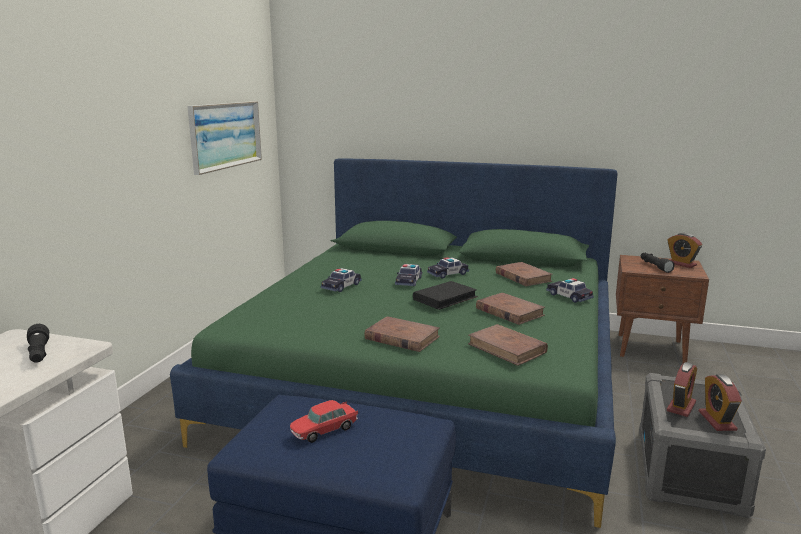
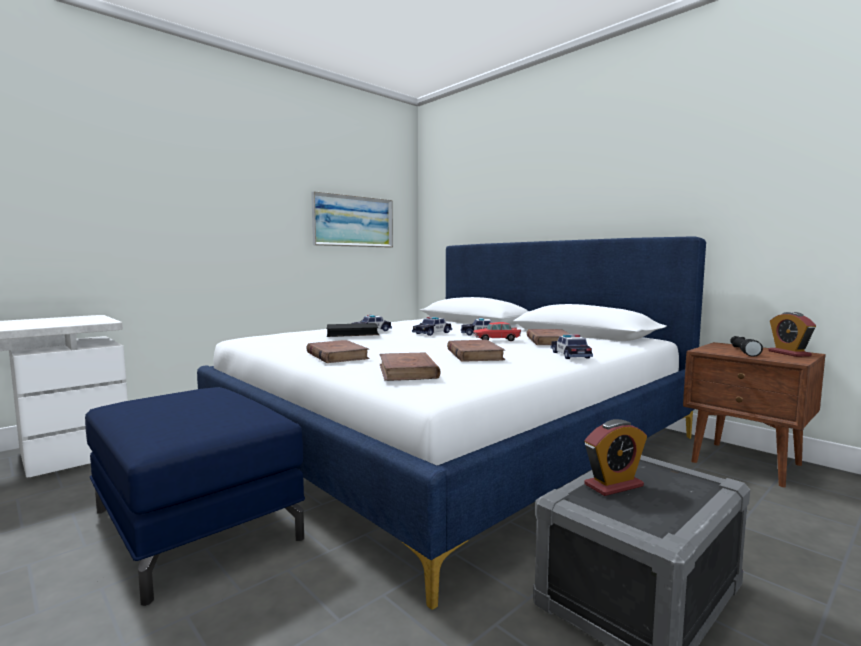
camera: 30 degrees right, 10 degrees down
black flashlight [27,324,49,363] -> none
green bed [170,158,618,528] -> white bed [197,237,706,610]
toy car [290,400,358,443] -> toy car moved to [473,322,521,341]
black book [413,281,478,310] -> black book moved to [327,323,380,337]
alarm clock [699,374,742,431] -> none

